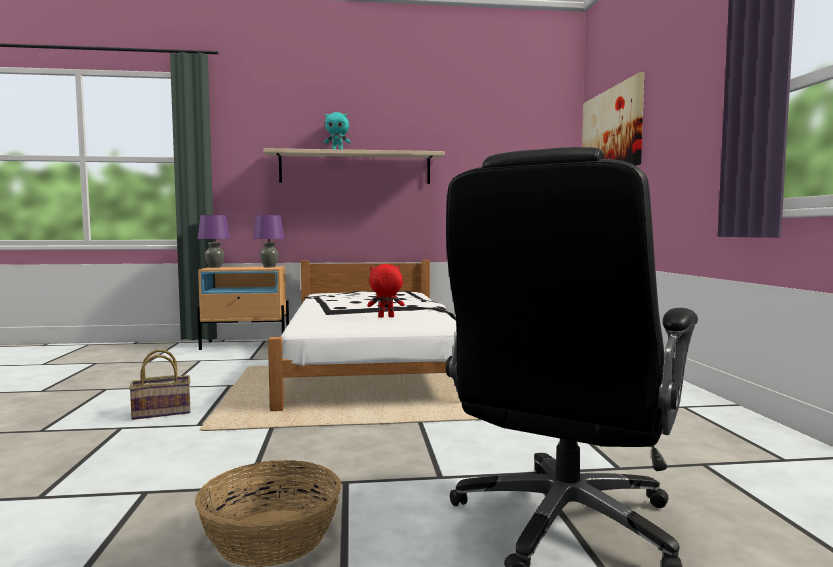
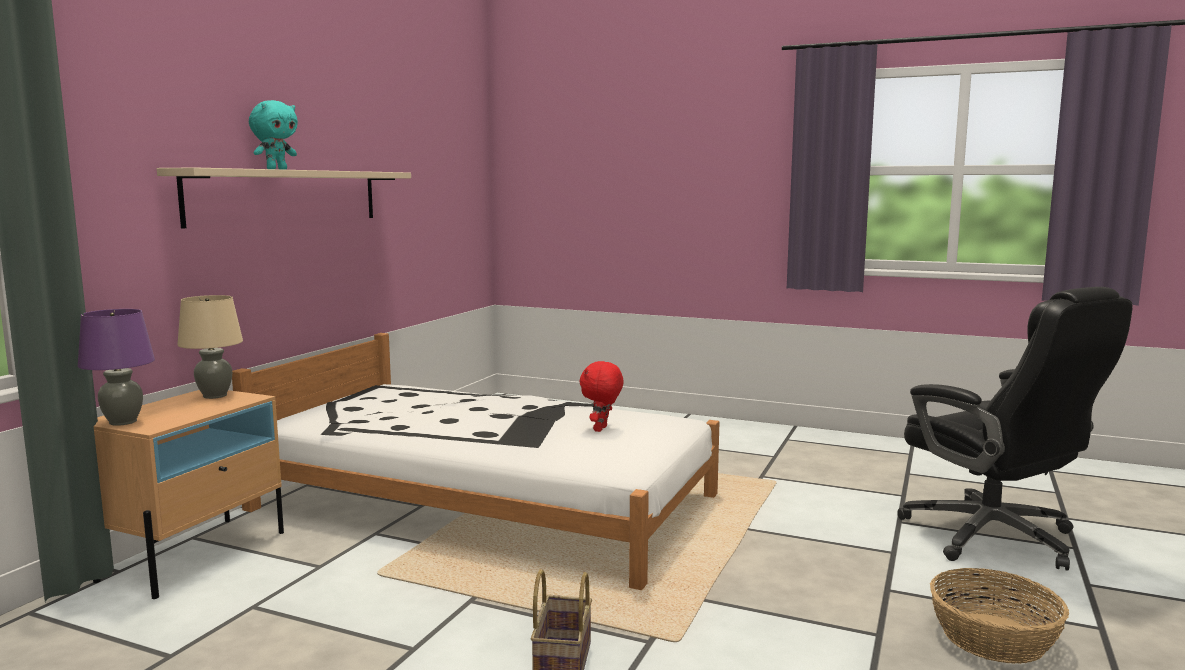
camera: 60 degrees left, 5 degrees up
purple table lamp [253,215,285,267] -> beige table lamp [177,295,243,399]
picture [582,72,644,166] -> none

